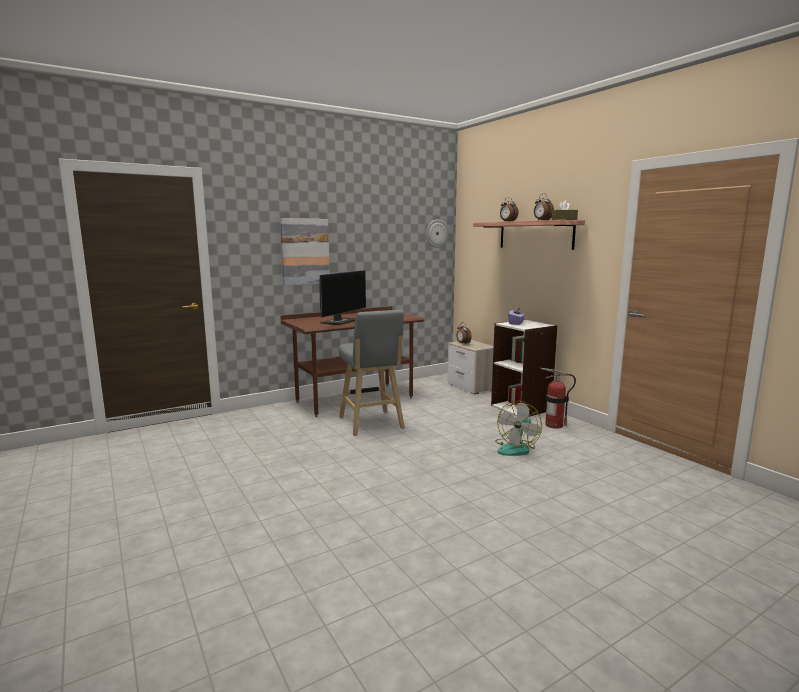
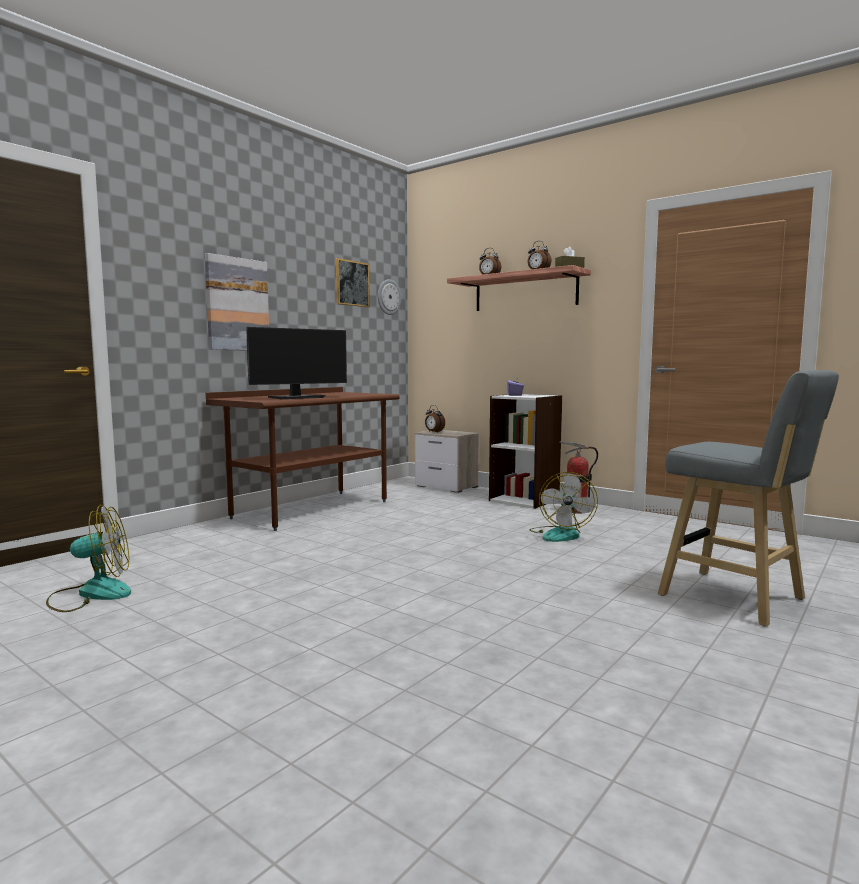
camera: 20 degrees left, 5 degrees down
monitor [319,270,366,325] -> monitor turned 45 degrees clockwise [247,327,347,399]
grey stool [339,310,405,436] -> grey stool moved to [658,370,839,627]
none -> fan [46,505,131,612]
none -> picture [336,258,370,307]

